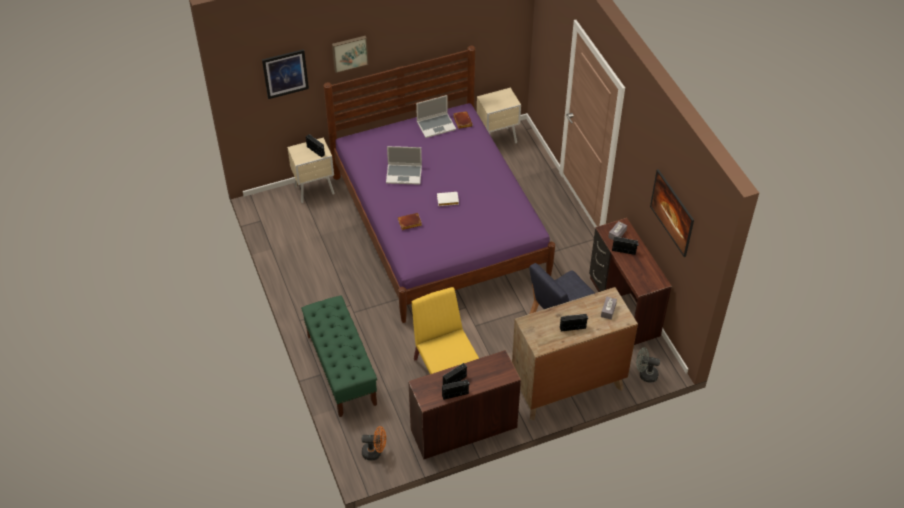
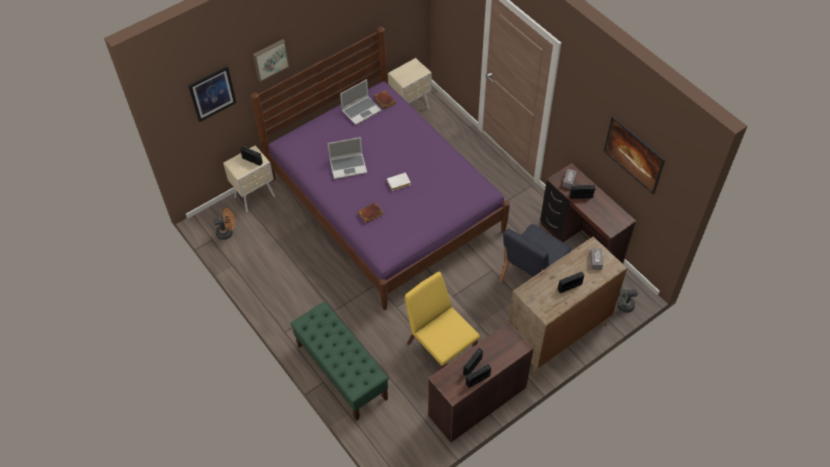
camera: 15 degrees left, 5 degrees up
orange fan [362,426,386,461] -> orange fan moved to [213,208,235,240]

